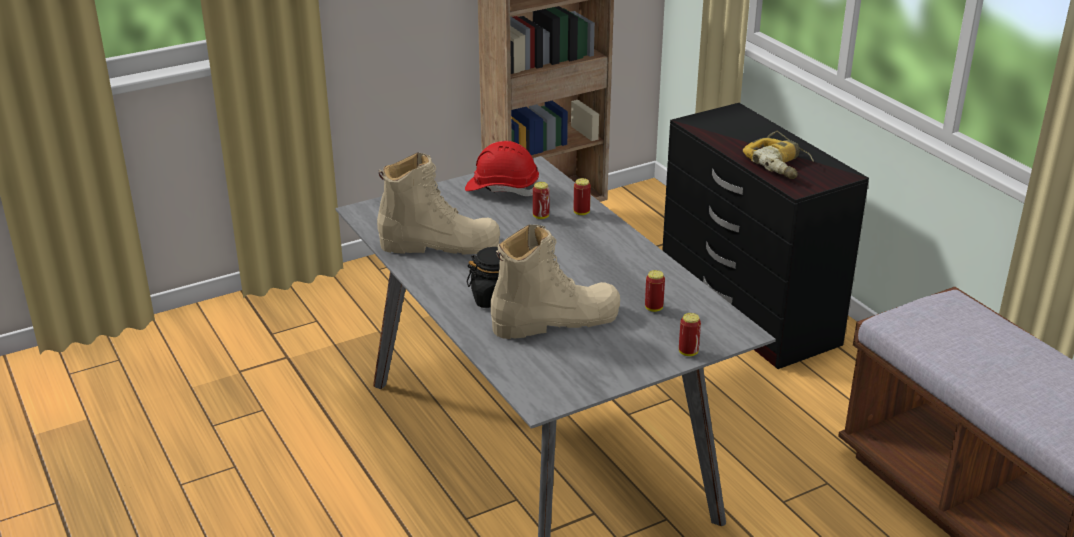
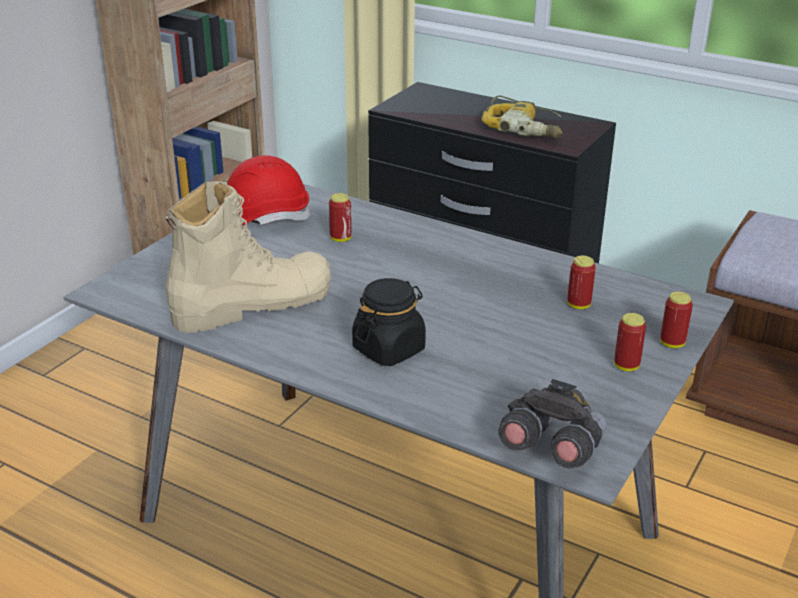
camera: 30 degrees left, 0 degrees up
beige boot [491,225,620,339] -> none
can [574,178,591,215] -> can moved to [614,313,646,371]
none -> grey binoculars [498,379,607,468]

